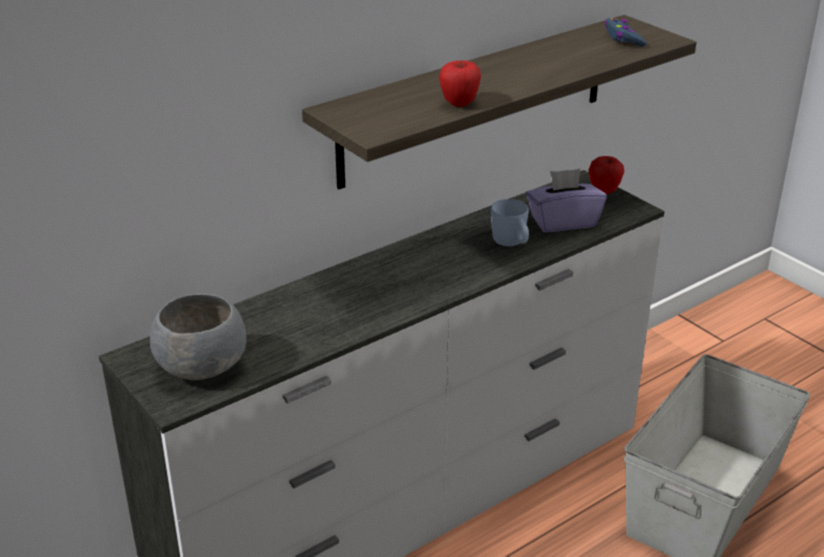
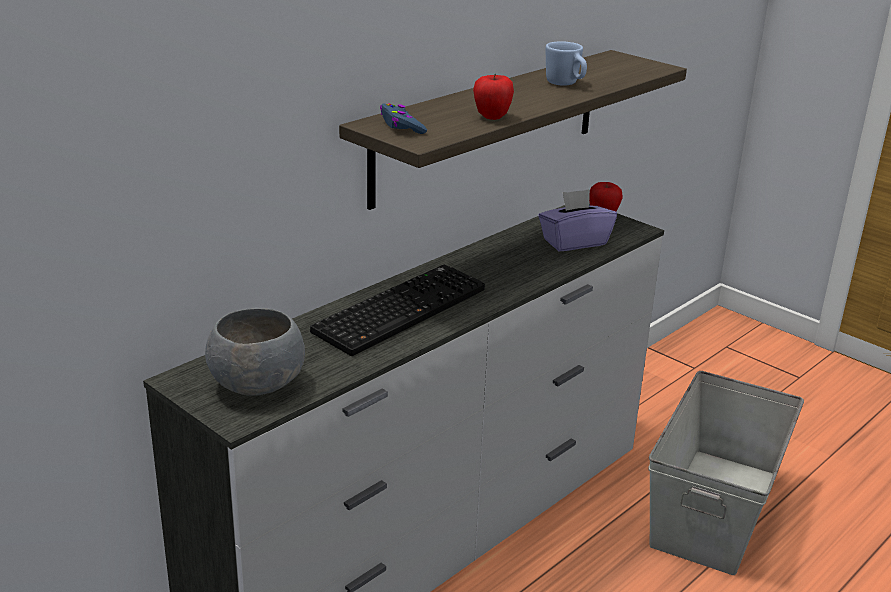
camera: 10 degrees left, 5 degrees down
blue mug [491,199,529,246] -> blue mug moved to [546,41,587,86]
blue game controller [605,18,647,47] -> blue game controller moved to [380,103,427,134]
none -> keyboard [310,265,485,356]

